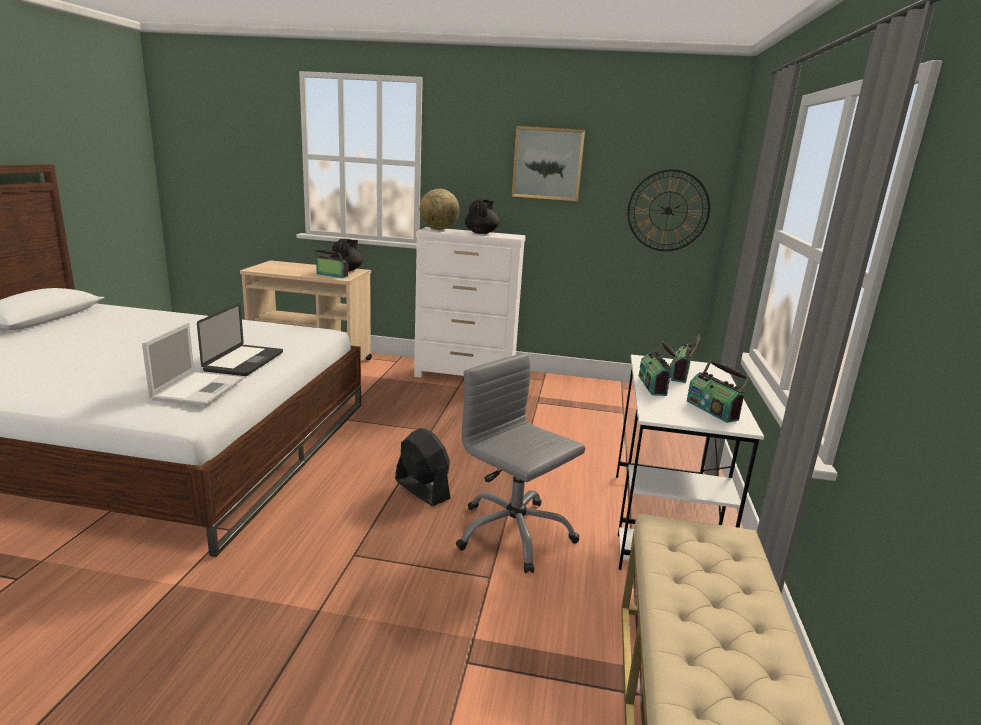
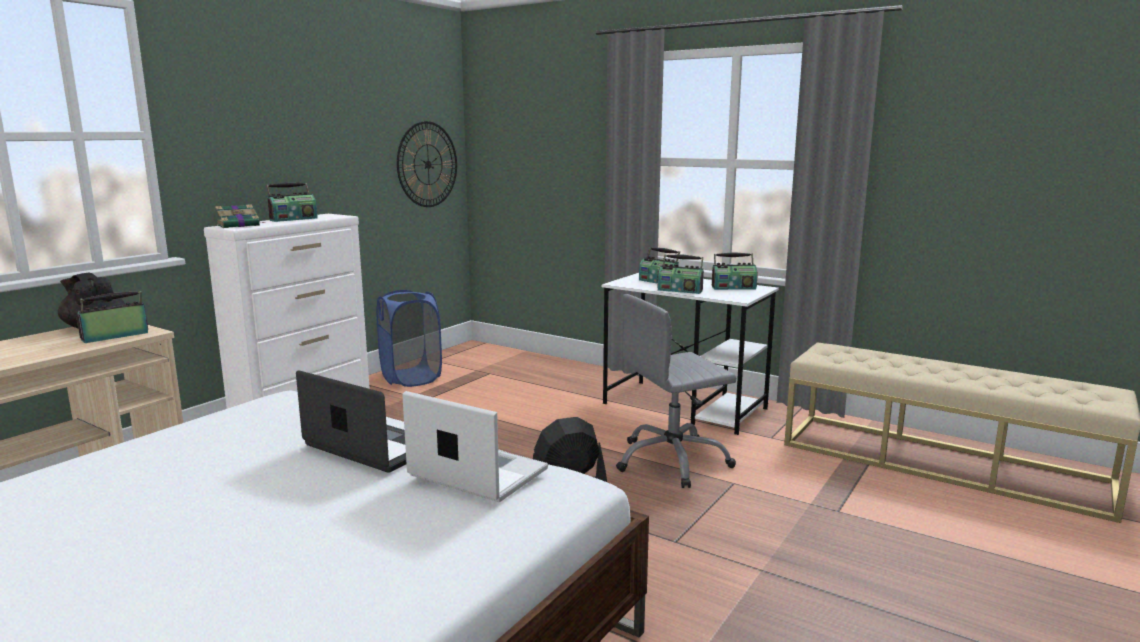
camera: 65 degrees left, 5 degrees down
globe [419,189,460,230] -> book [215,204,264,228]
black teapot [465,199,499,234] -> radio [266,182,317,222]
picture [512,126,585,201] -> none
none -> blue laundry basket [376,290,442,387]

